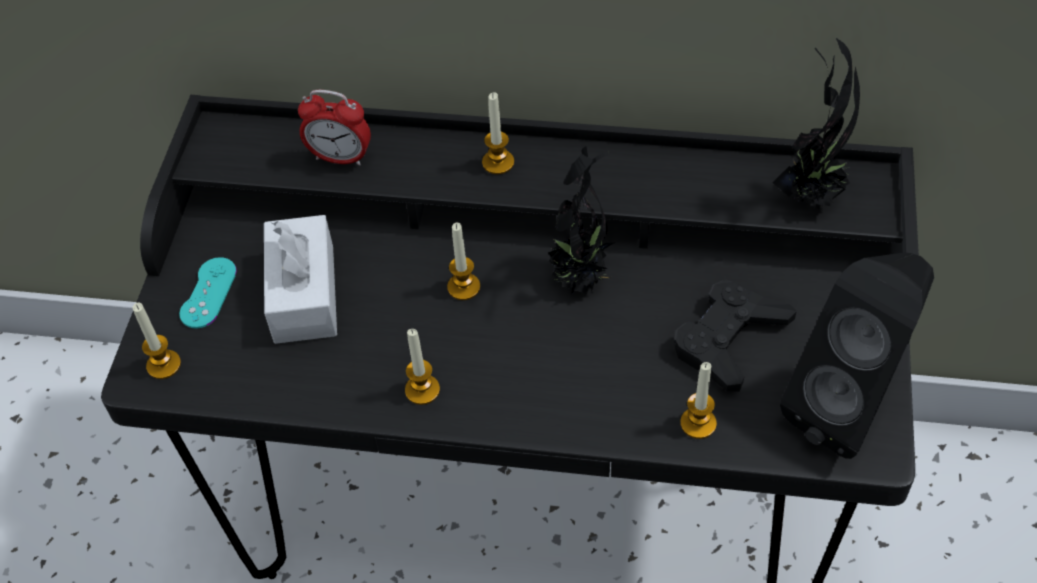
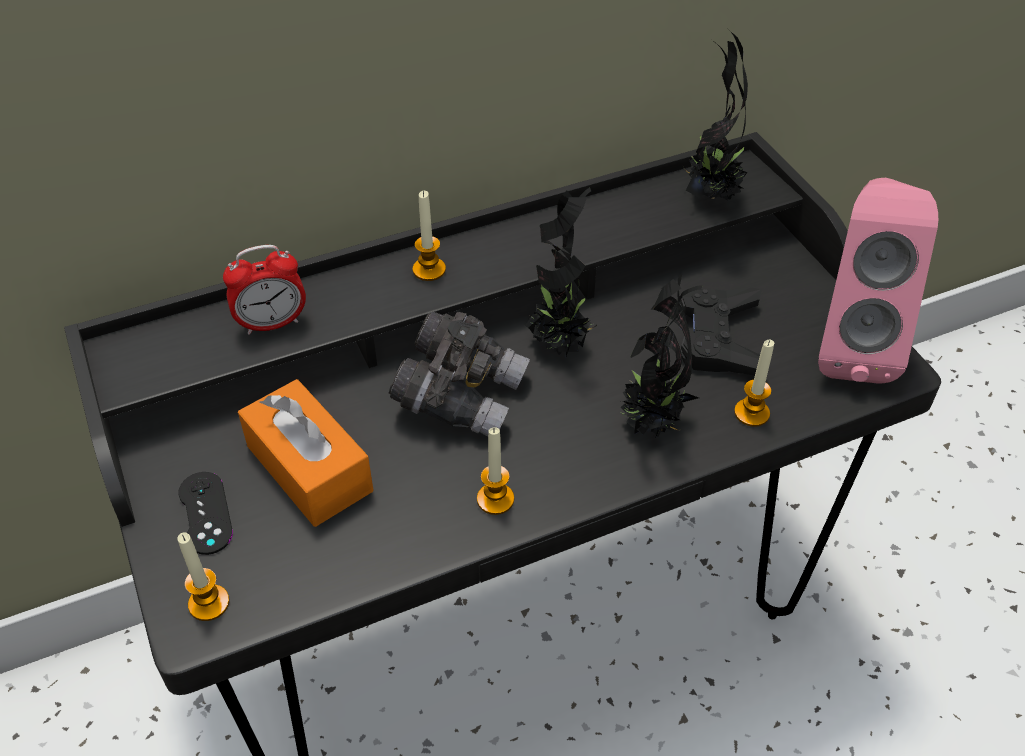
camera: 35 degrees left, 5 degrees down
turquoise game controller [179,257,237,328] -> black game controller [178,472,233,555]
white tissue box [264,215,337,344] -> orange tissue box [238,379,373,527]
candle [447,222,480,300] -> grey binoculars [389,311,530,436]
black speaker [780,252,934,459] -> pink speaker [818,178,938,384]
none -> potted plant [619,274,703,439]

